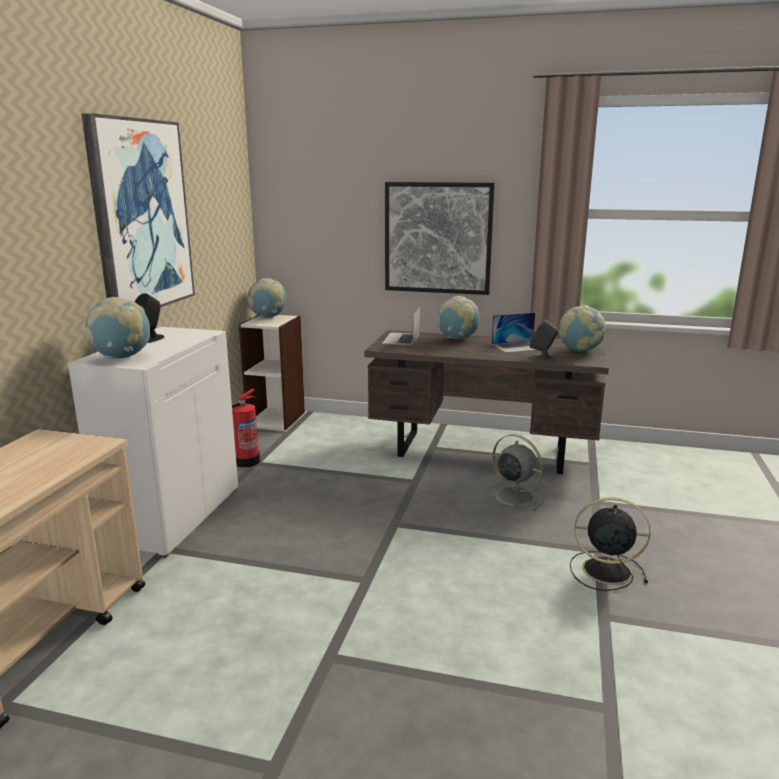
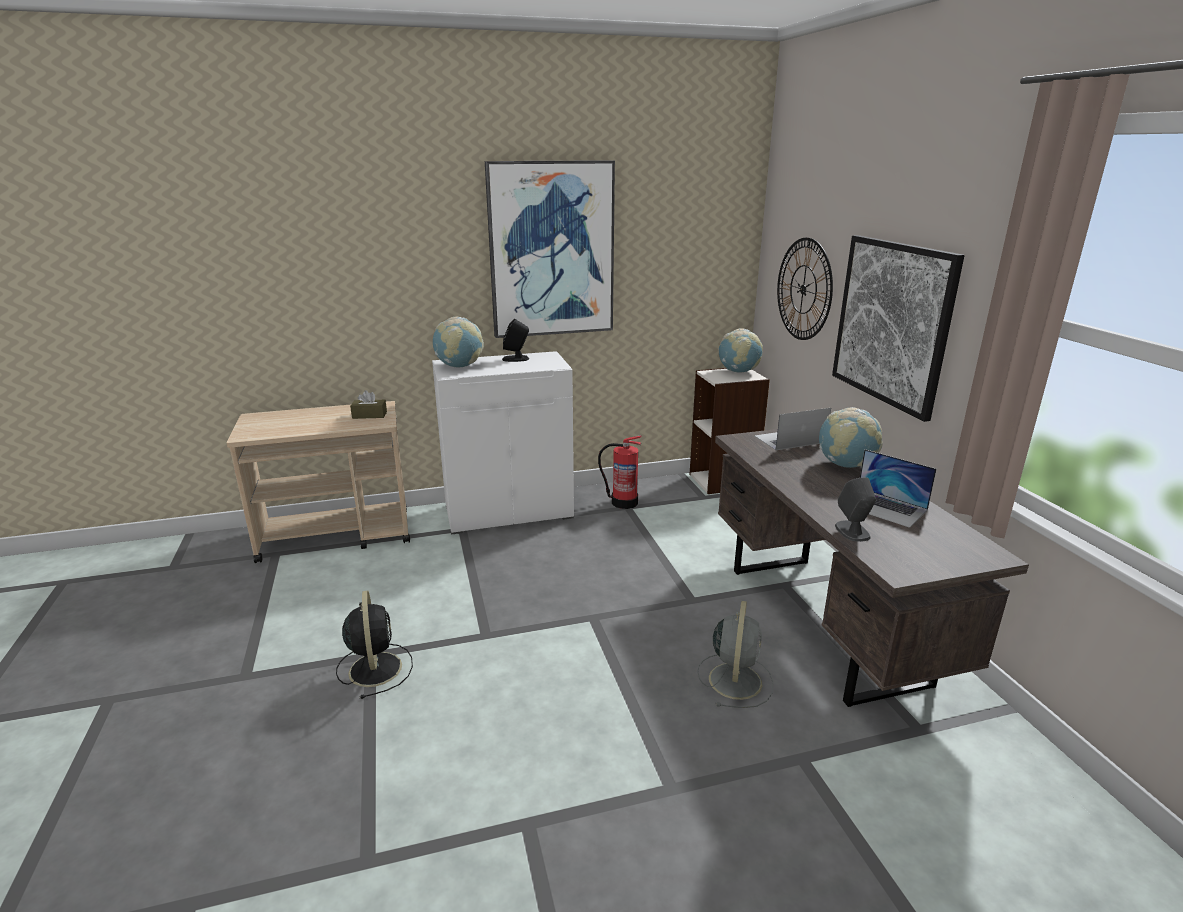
camera: 60 degrees right, 5 degrees up
globe [559,305,606,351] -> none
black fan [570,497,651,591] -> black fan moved to [336,591,413,699]
none -> brown tissue box [350,390,387,419]
none -> wall clock [777,238,833,340]

